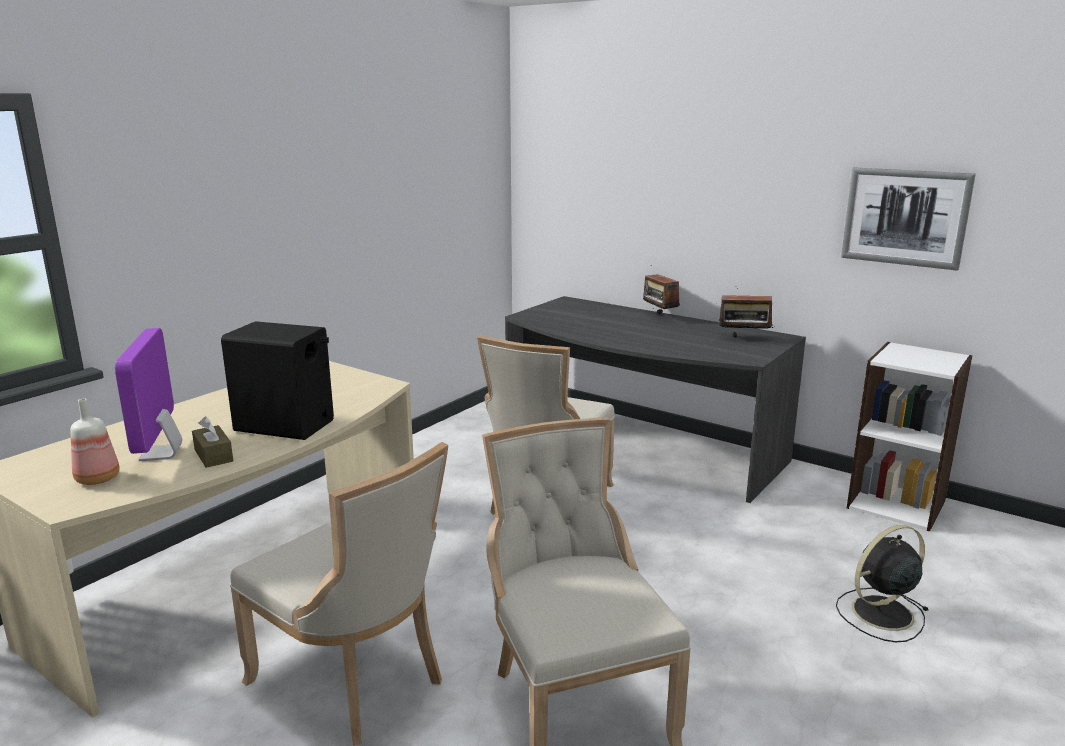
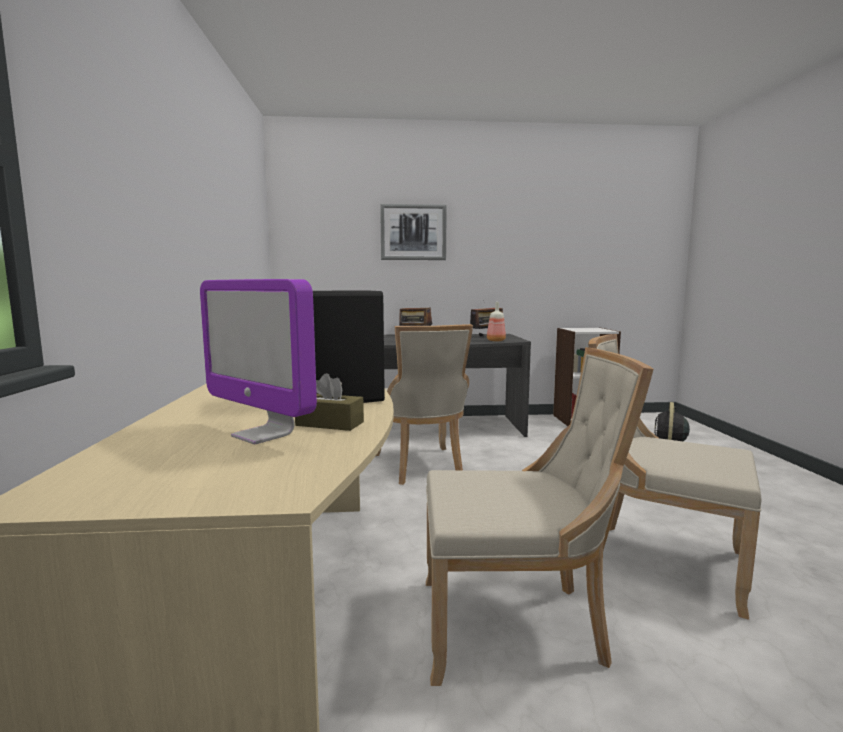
camera: 40 degrees left, 10 degrees down
bottle [70,398,120,485] -> bottle moved to [487,302,506,341]
picture [841,167,976,271] -> picture moved to [380,204,447,260]

